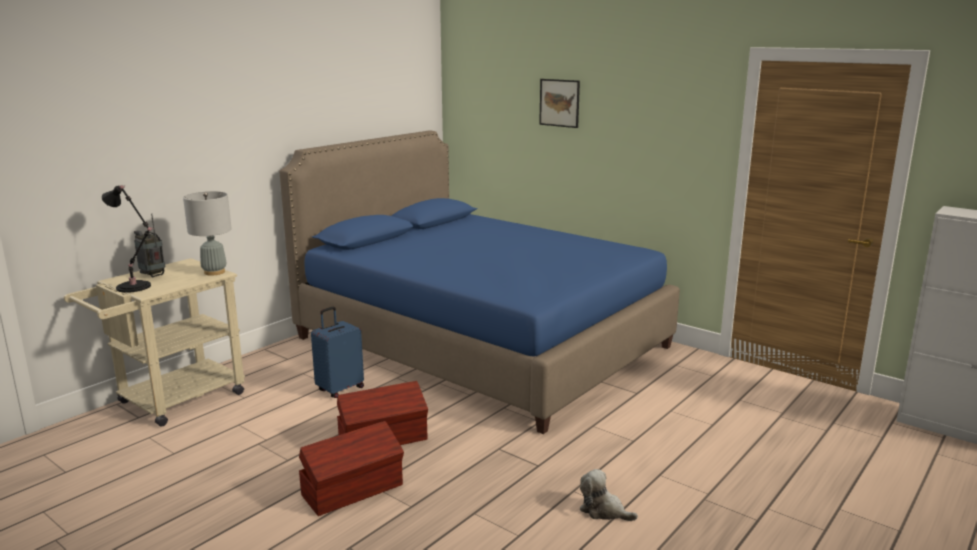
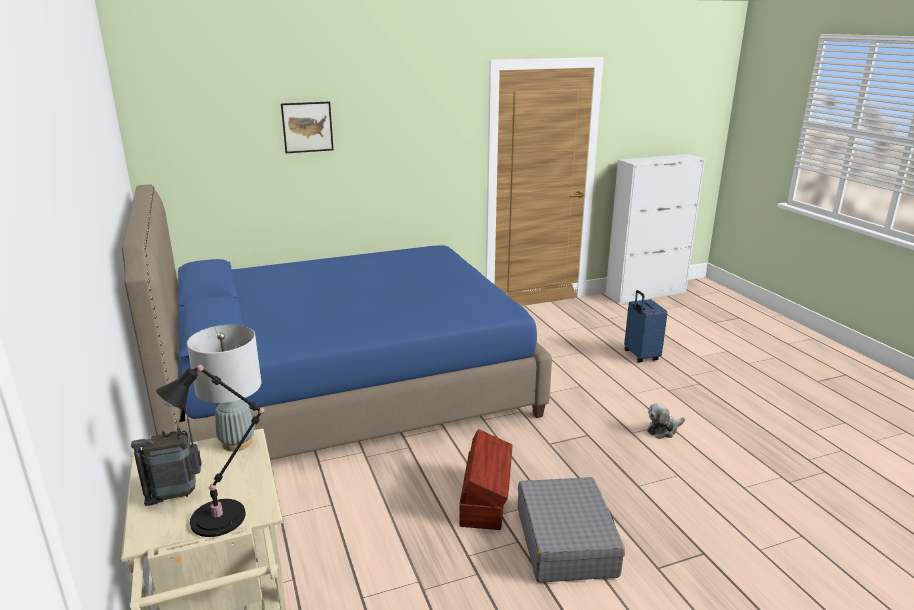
camera: 60 degrees left, 5 degrees up
brown storage box [299,421,404,516] -> grey suitcase [518,477,625,583]
blue suitcase [311,307,364,398] -> blue suitcase moved to [624,290,667,363]

